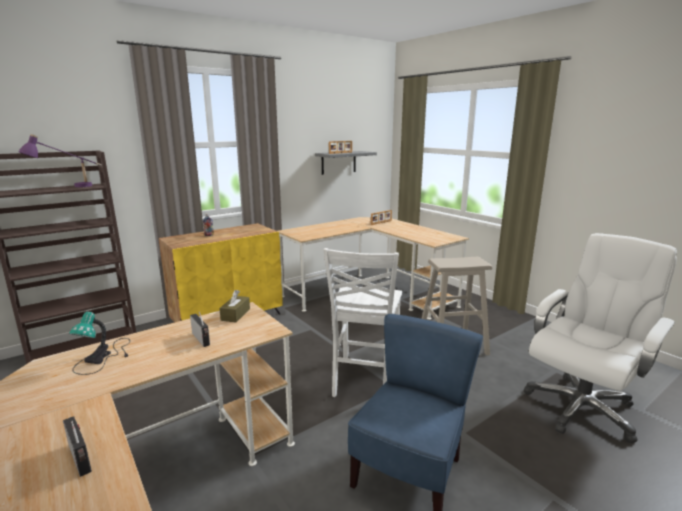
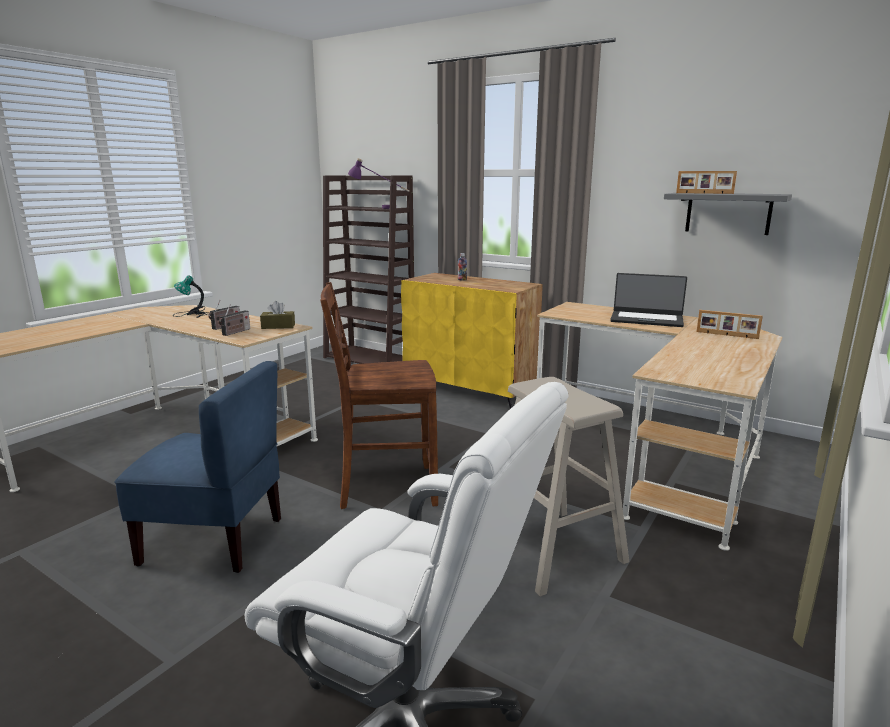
camera: 70 degrees right, 0 degrees up
radio [63,416,92,477] -> radio moved to [219,305,250,336]
white chair [323,248,402,397] -> brown chair [320,282,438,509]
none -> laptop [610,273,687,327]

